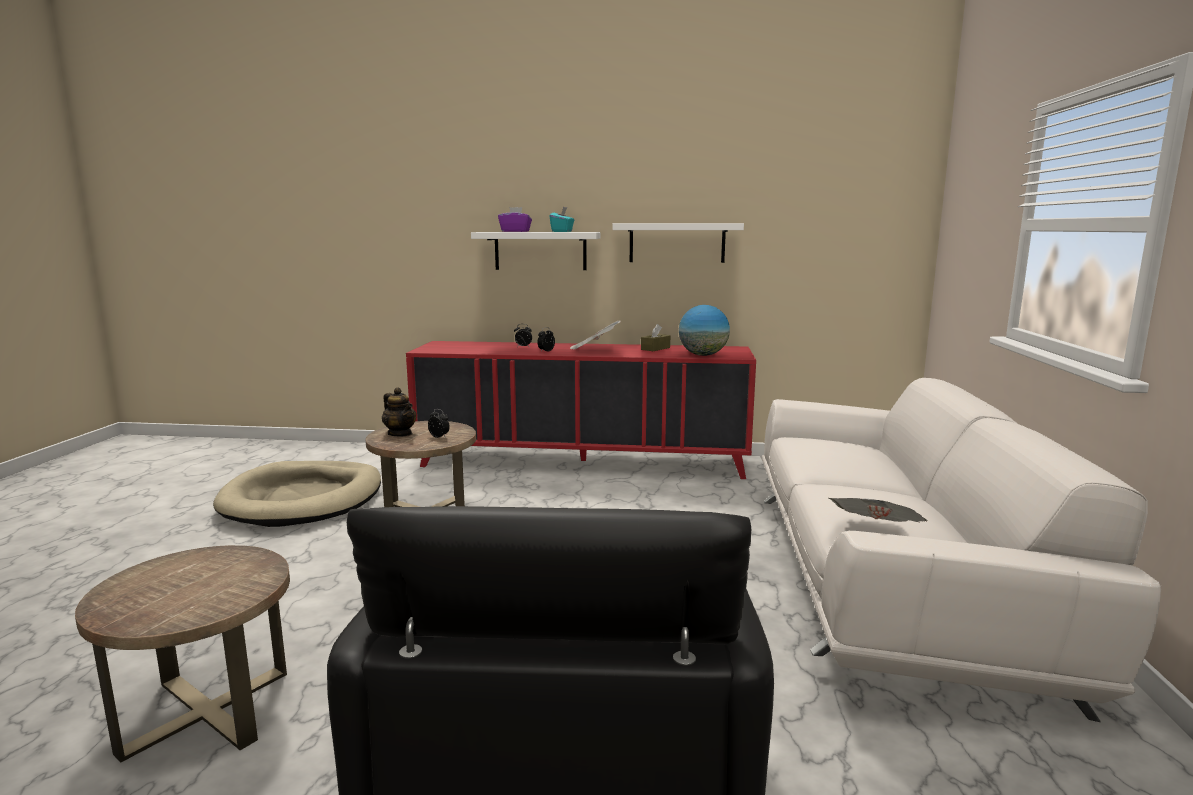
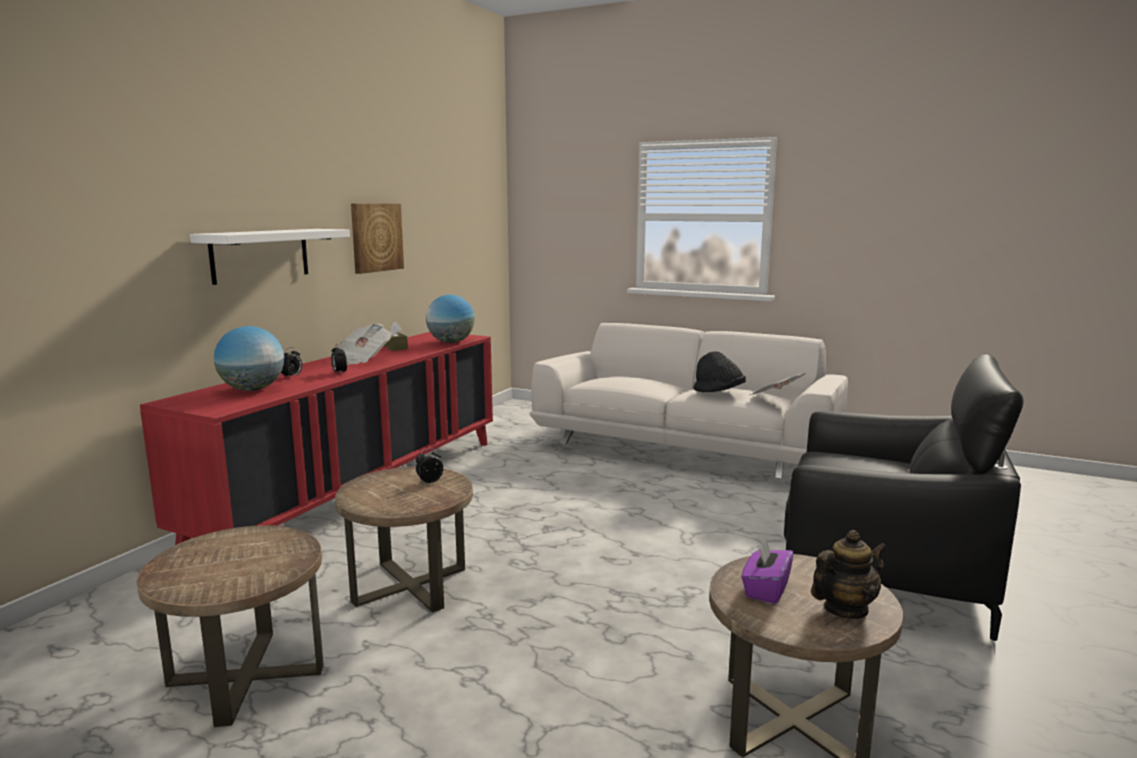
camera: 70 degrees left, 0 degrees up
beige dog bed [213,461,381,527] -> brown side table [137,525,324,727]
teapot [382,387,416,436] -> teapot moved to [811,530,887,619]
purple tissue box [498,207,532,232] -> purple tissue box moved to [741,539,794,604]
turquoise tissue box [550,207,574,232] -> none
white shelf [612,223,744,263] -> picture [351,203,404,274]
none -> globe [214,326,284,391]
none -> black hat [693,351,746,392]

